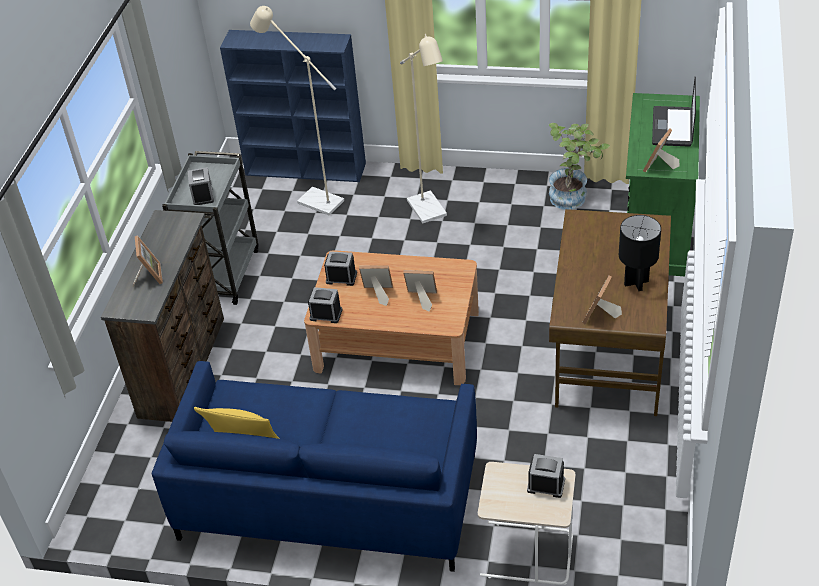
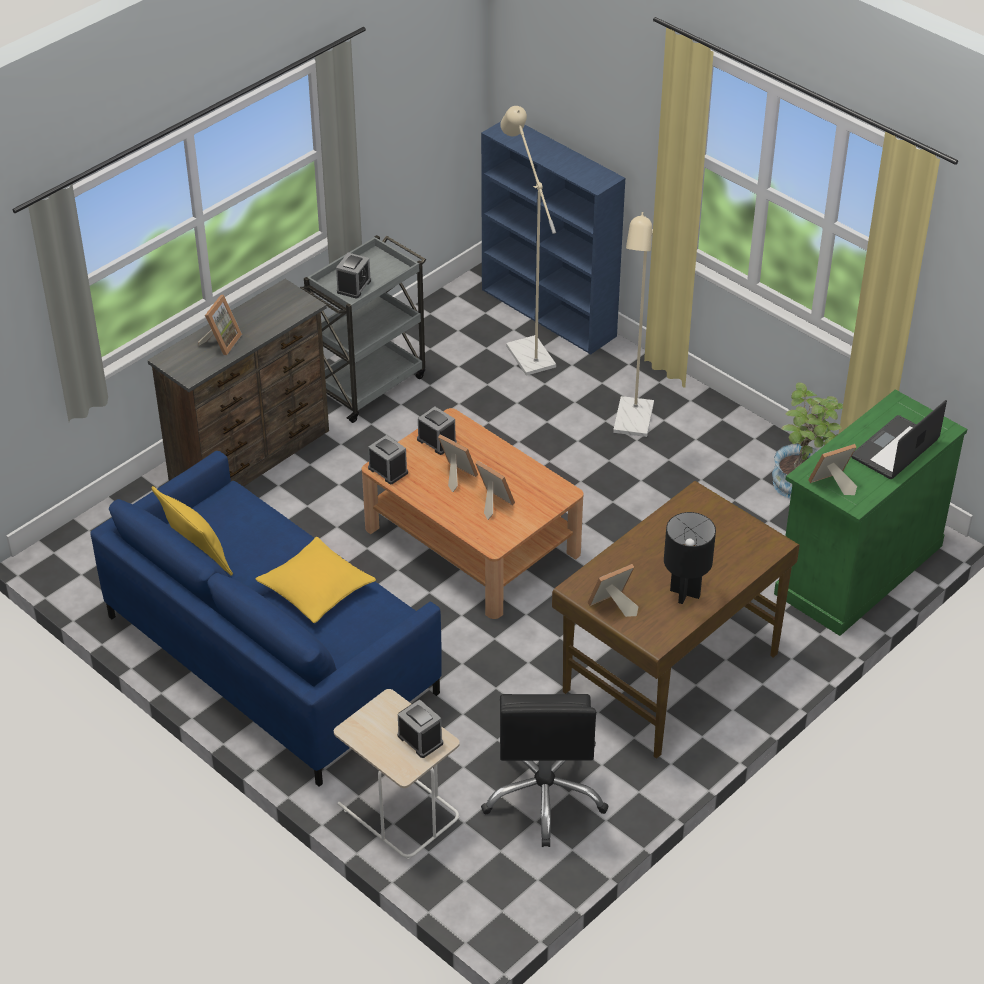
camera: 30 degrees right, 0 degrees up
none -> yellow pillow [256,537,376,623]
none -> black office chair [481,694,609,847]

